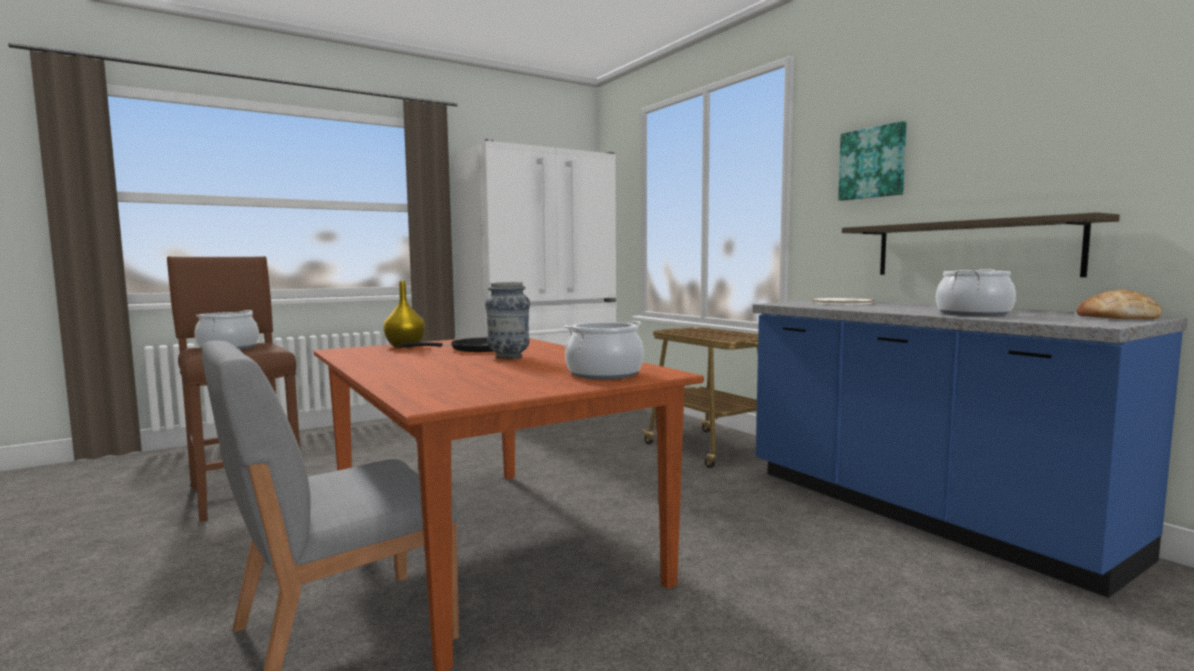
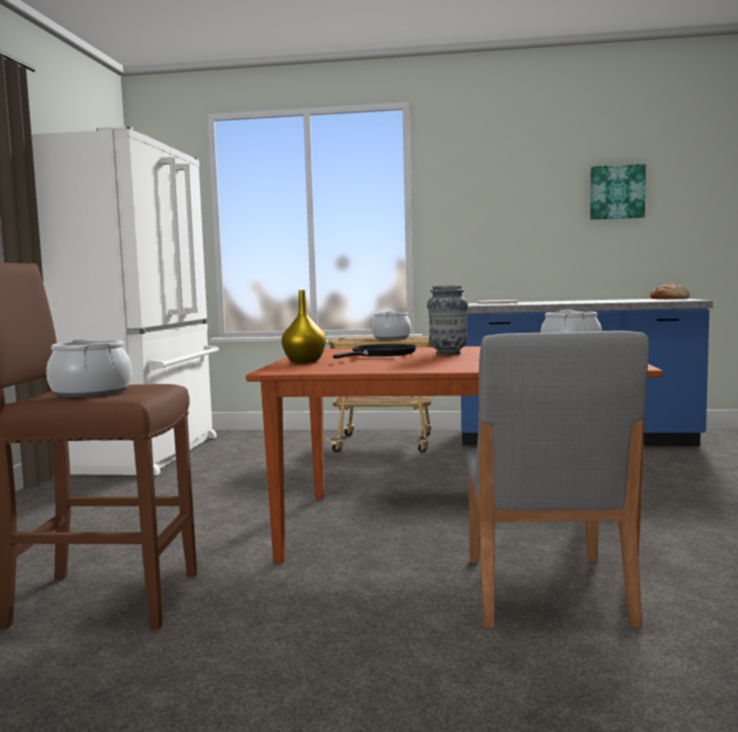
camera: 50 degrees left, 0 degrees up
picture [838,121,907,201] -> picture moved to [590,164,646,220]
shelf [842,212,1120,277] -> none
cooking pot [936,269,1016,316] -> cooking pot moved to [371,311,411,339]

